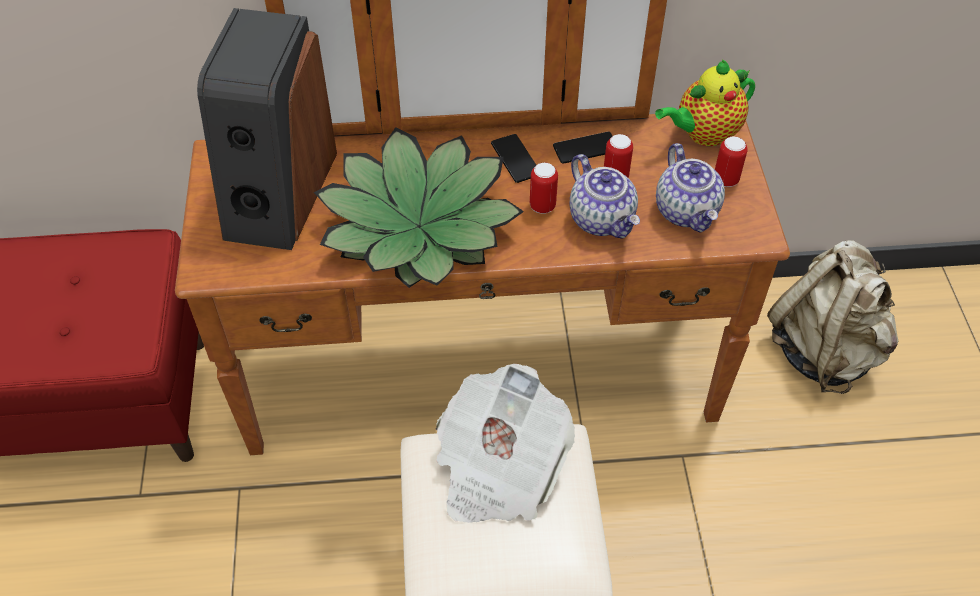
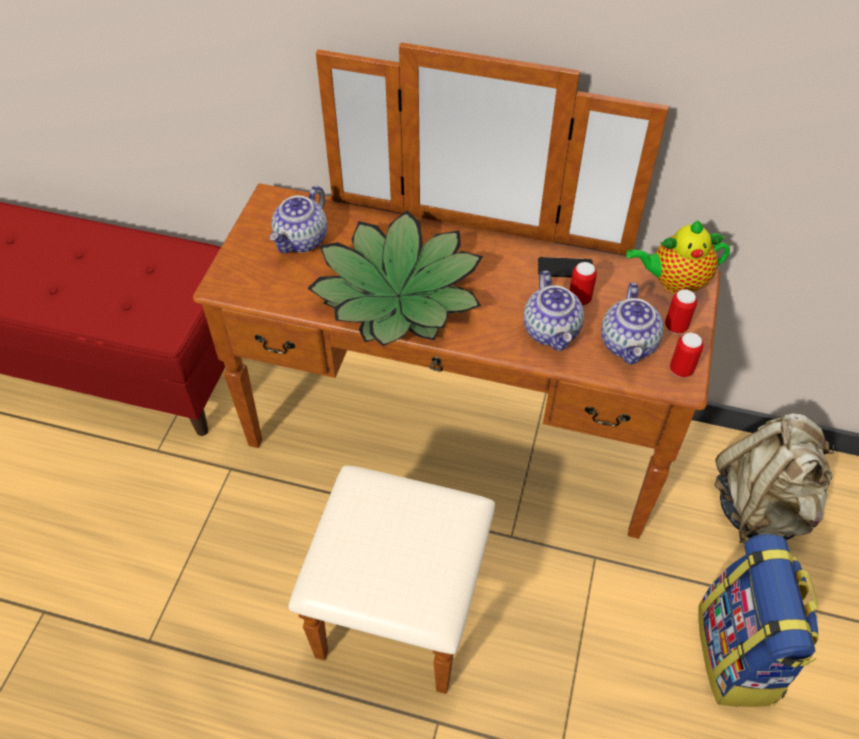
camera: 20 degrees right, 0 degrees up
speaker [197,8,337,250] -> teapot [270,186,327,253]
newspaper [436,364,575,523] -> none
phone [491,134,536,183] -> none
can [530,162,558,214] -> can moved to [670,332,703,378]
none -> backpack [698,534,818,707]

